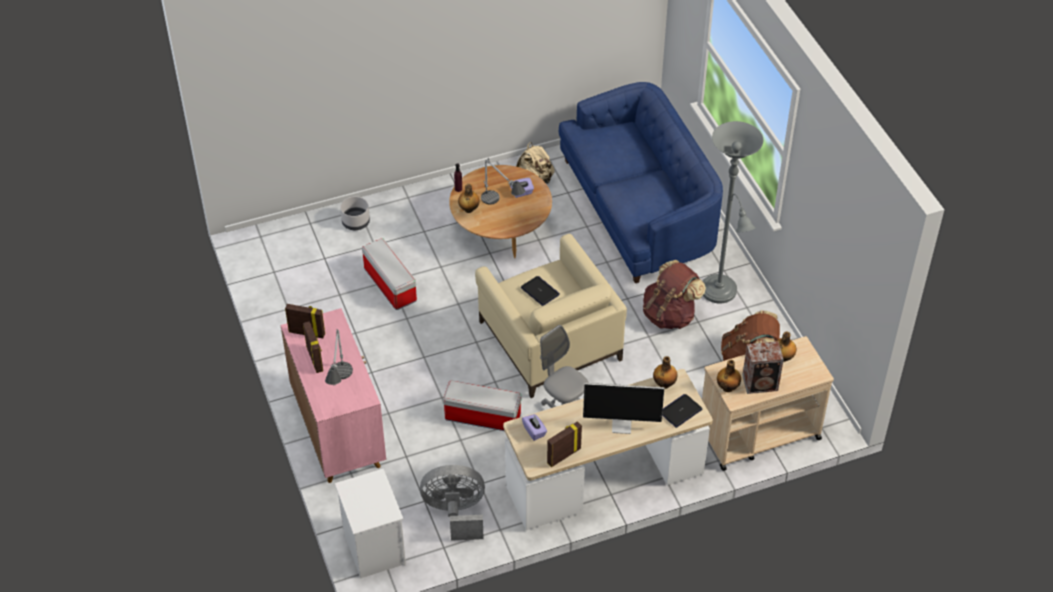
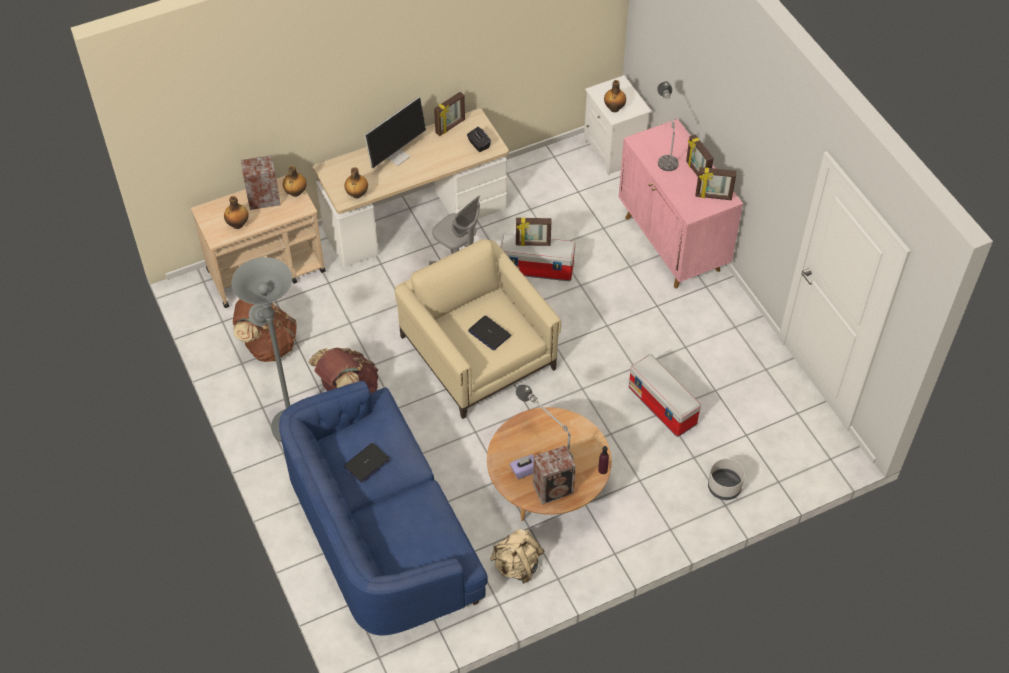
camera: 175 degrees right, 5 degrees up
grey fan [420,465,485,541] -> none
bottle [458,184,480,213] -> bottle moved to [604,80,626,112]
purple tissue box [522,414,547,441] -> black tissue box [467,127,491,152]
monitor [583,383,664,434] -> monitor turned 135 degrees clockwise [364,97,426,168]
laptop [662,394,703,428] -> laptop moved to [344,443,390,483]
none -> picture frame [516,218,551,246]
none -> speaker [533,445,576,505]

